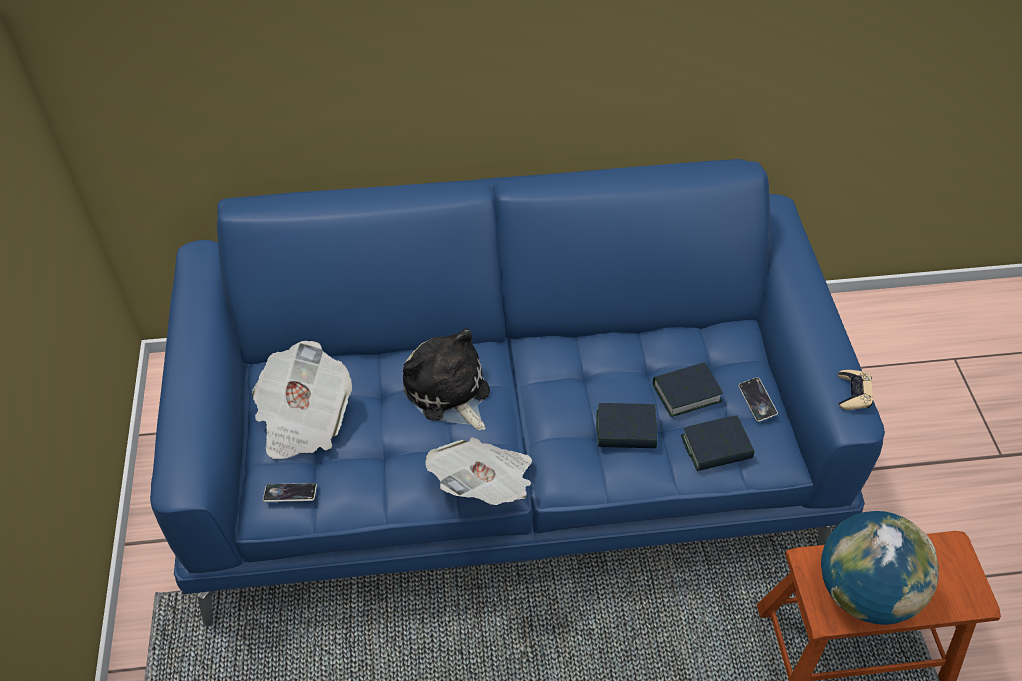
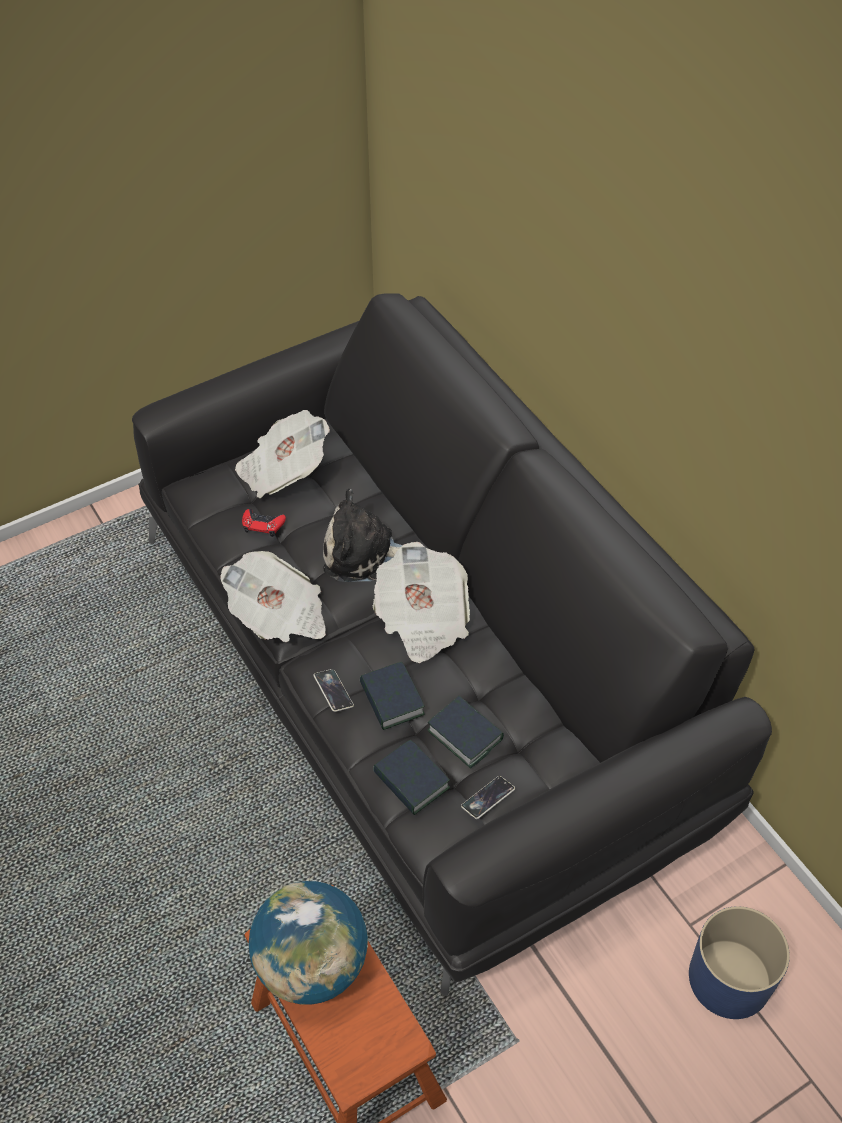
camera: 65 degrees right, 0 degrees up
blue sofa [150,159,885,627] -> black sofa [132,293,772,996]
phone [263,483,317,502] -> phone moved to [313,669,354,712]
plush toy [403,328,490,430] -> plush toy turned 120 degrees counterclockwise [323,489,403,582]
beige game controller [838,370,873,410] -> none
none -> red game controller [242,509,286,537]
none -> newspaper [372,542,470,663]
none -> blue planter [689,906,790,1019]

